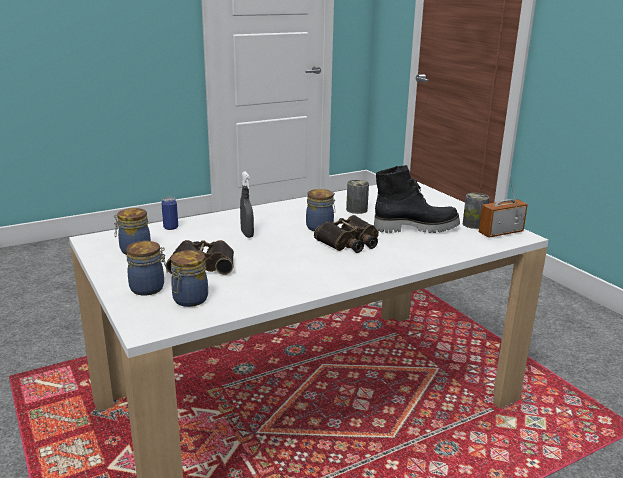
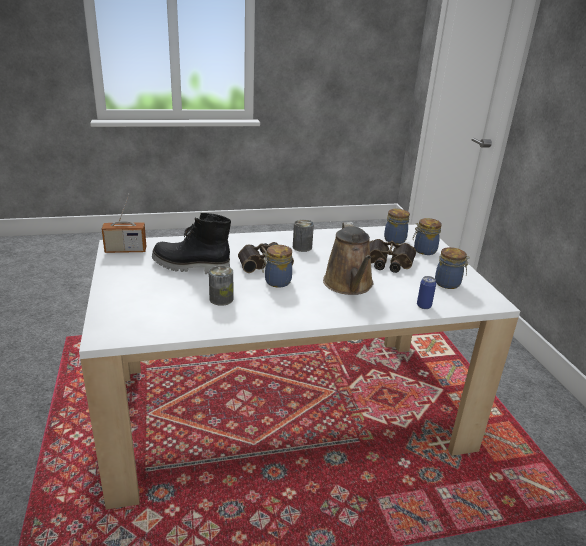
camera: 165 degrees left, 5 degrees up
grey spray bottle [240,172,254,238] -> brown watering can [323,222,374,295]
can [463,193,489,229] -> can moved to [293,219,314,252]

